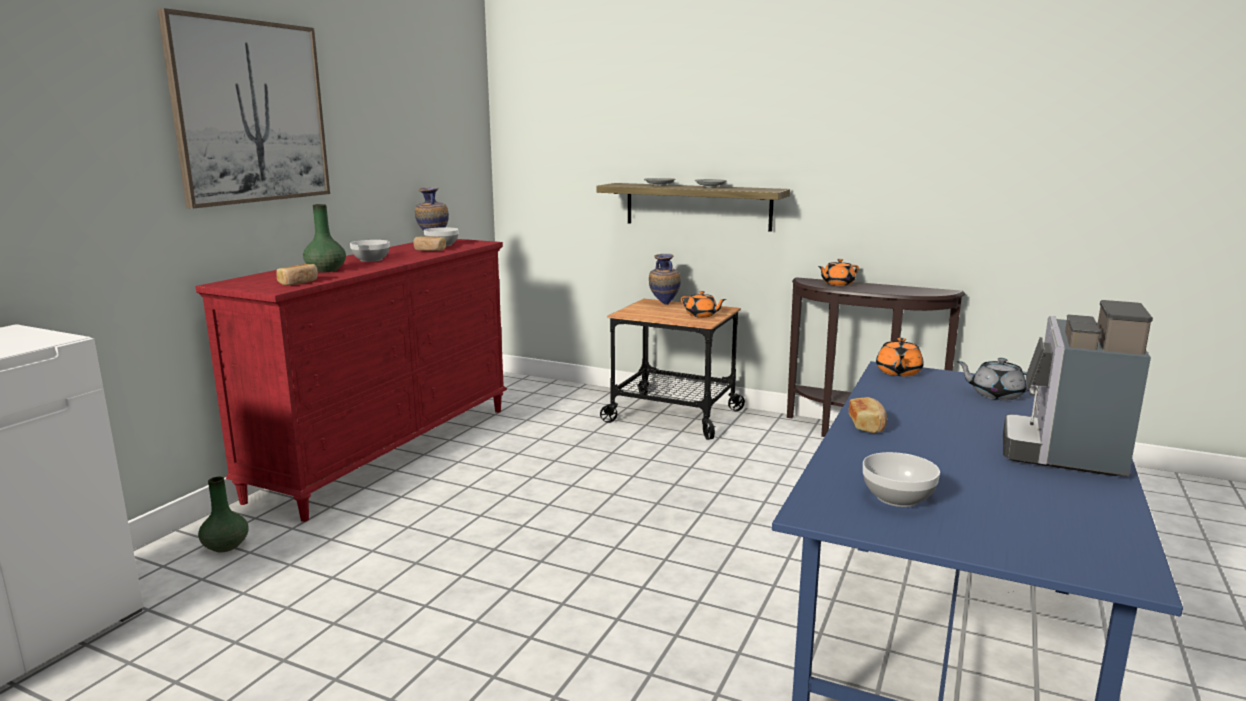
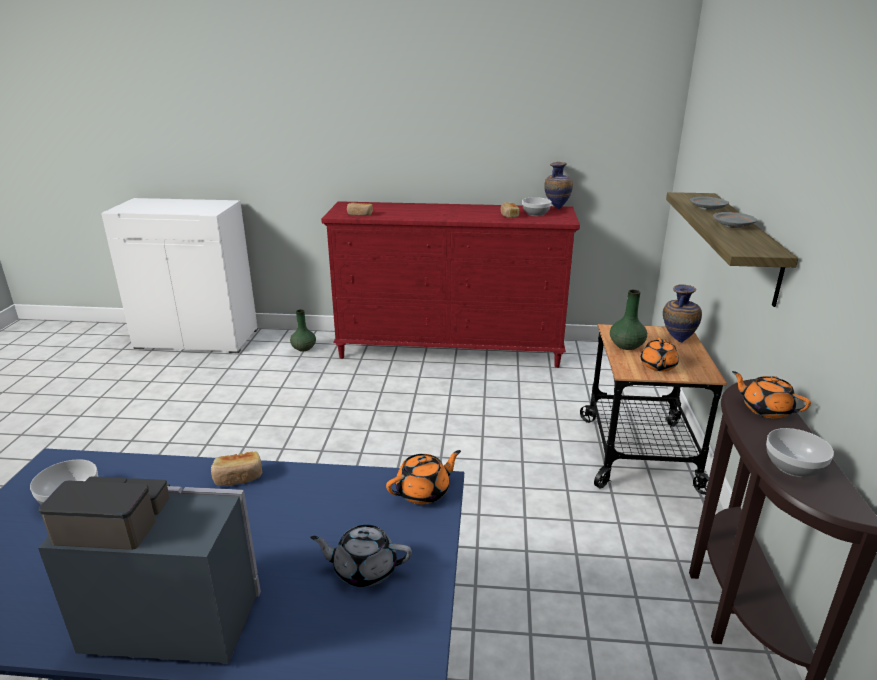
camera: 70 degrees right, 10 degrees up
picture [157,8,330,209] -> none
green vase [303,204,346,272] -> green vase moved to [610,290,647,350]
bowl [350,240,390,262] -> bowl moved to [766,428,834,477]
orange teapot [876,338,924,376] -> orange teapot turned 150 degrees clockwise [386,450,461,504]
grey teapot [956,358,1029,400] -> grey teapot turned 90 degrees counterclockwise [310,525,412,587]

